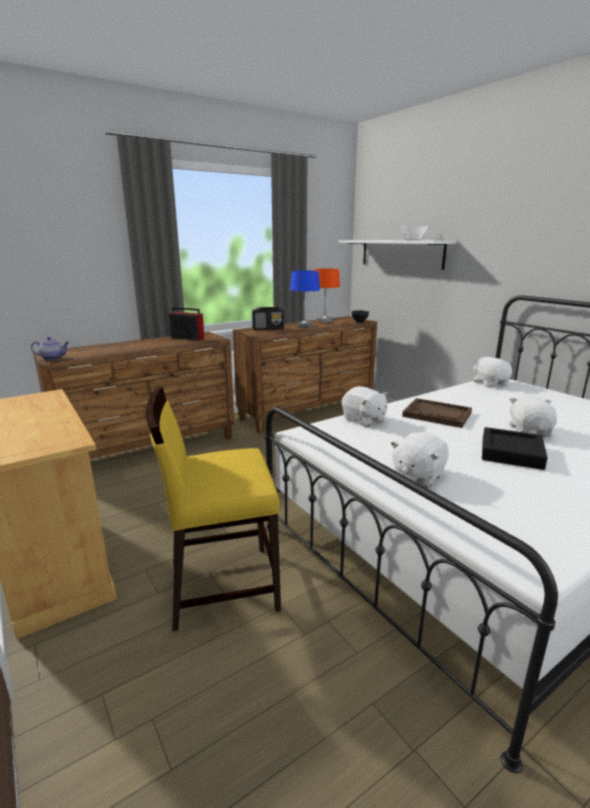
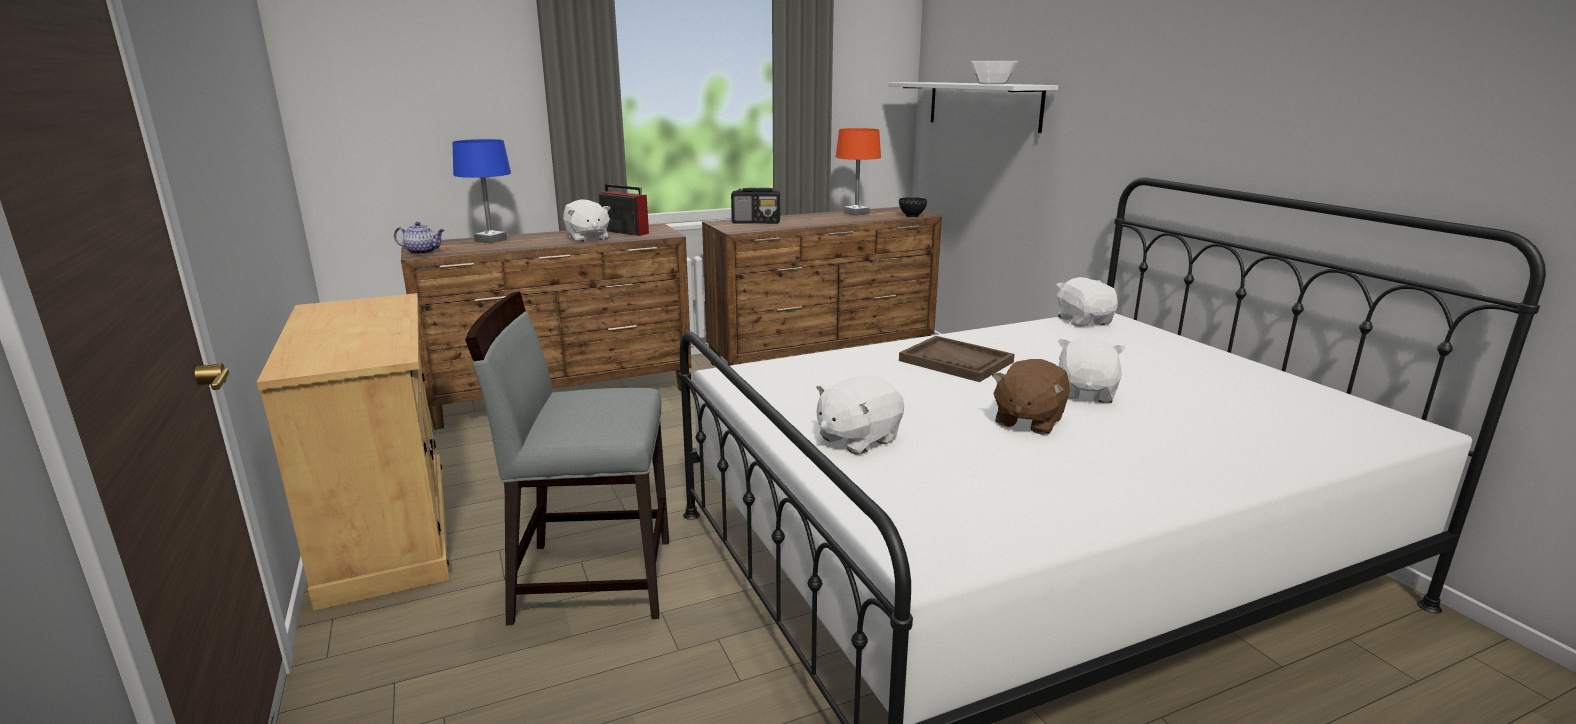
camera: 10 degrees right, 0 degrees up
yellow chair [146,387,281,631] -> grey chair [465,292,669,625]
blue table lamp [290,271,320,328] -> blue table lamp moved to [452,139,511,243]
white plush toy [342,386,388,427] -> white plush toy moved to [563,199,611,242]
black tray [482,427,548,470] -> brown plush toy [992,359,1070,435]

